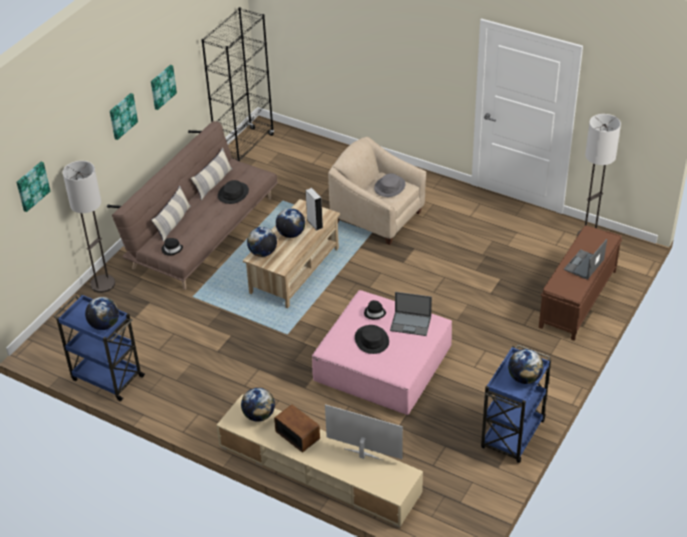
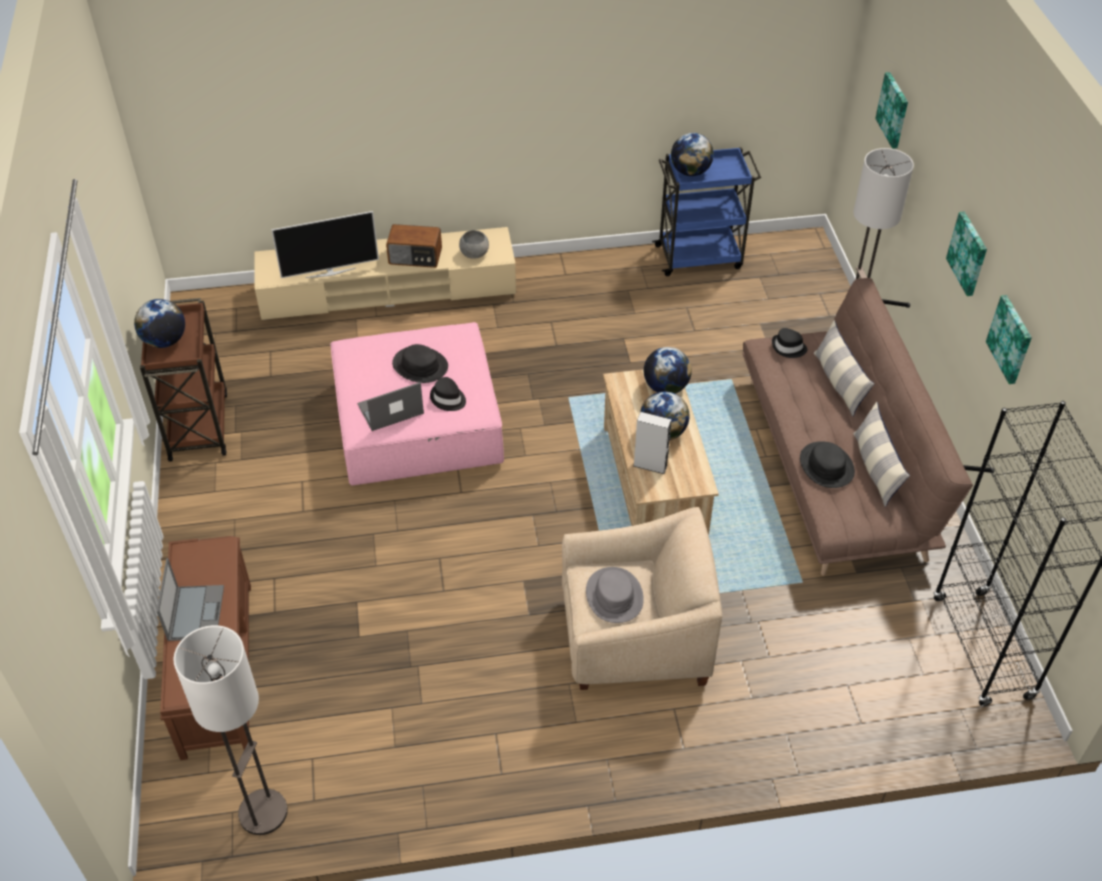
camera: 140 degrees right, 5 degrees up
globe [241,388,275,422] -> grey bowl [459,230,489,259]
blue cart [481,344,551,463] -> brown cart [140,298,227,462]

